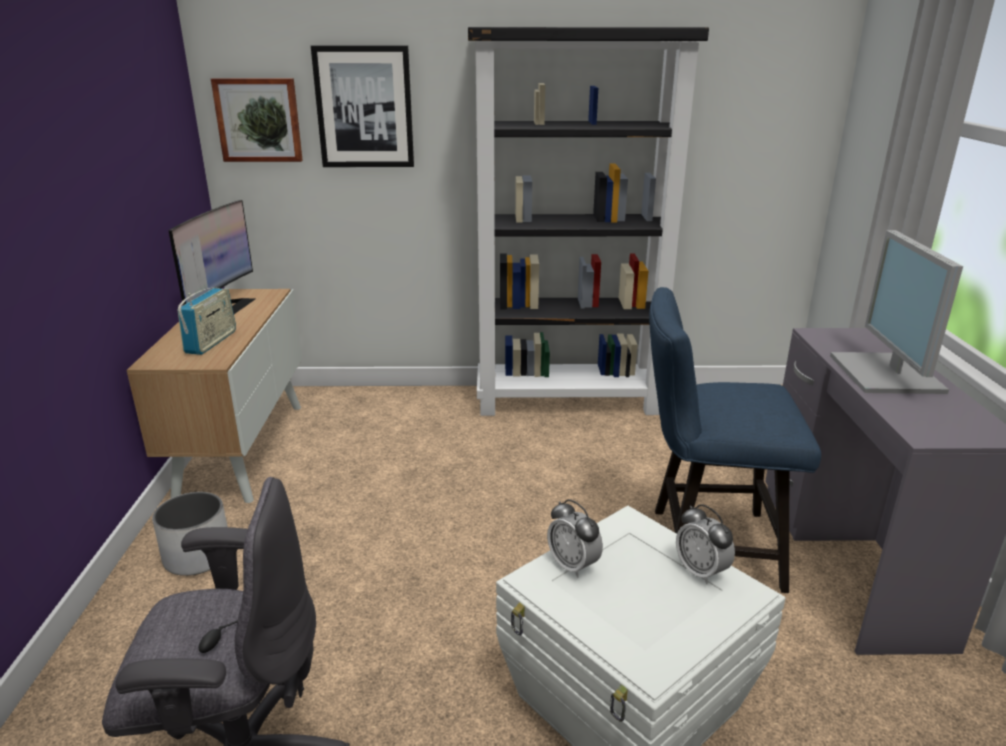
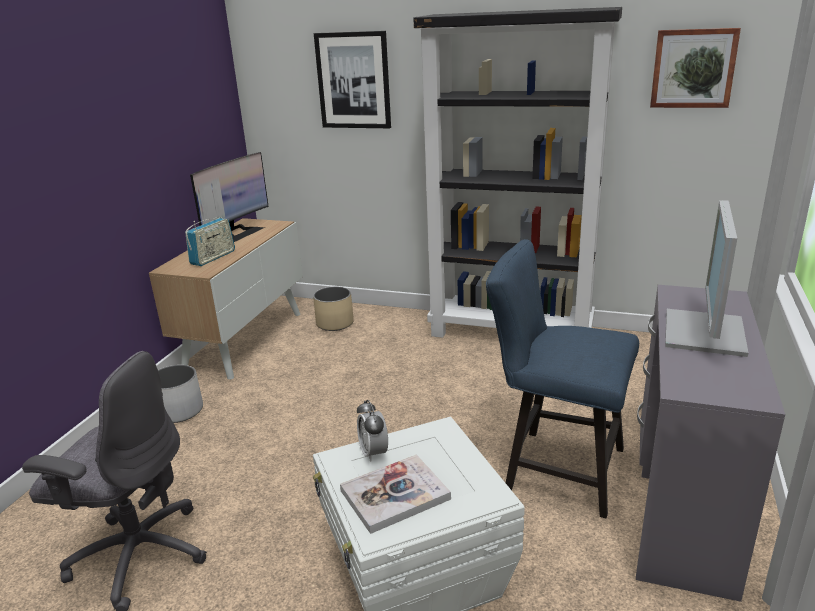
camera: 20 degrees right, 0 degrees up
picture [211,78,302,162] -> picture moved to [650,28,741,108]
alarm clock [676,504,735,584] -> none
none -> beige planter [313,287,354,331]
none -> book [340,455,451,534]

